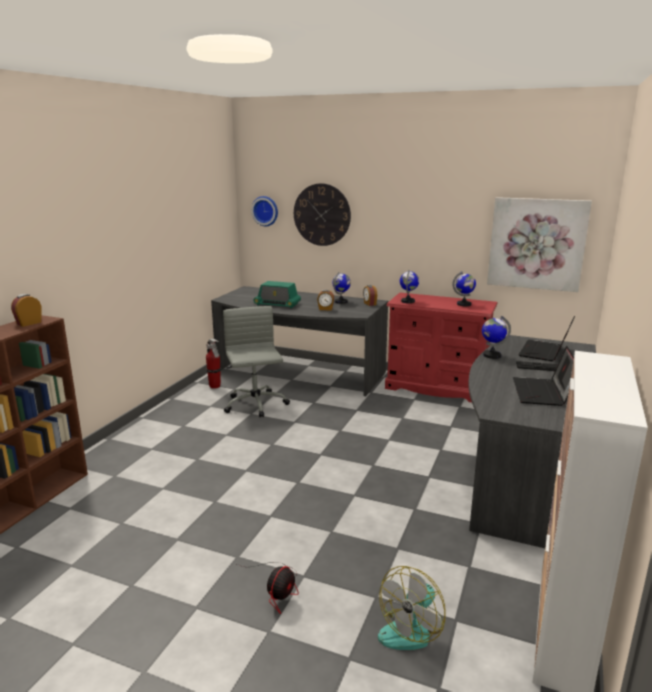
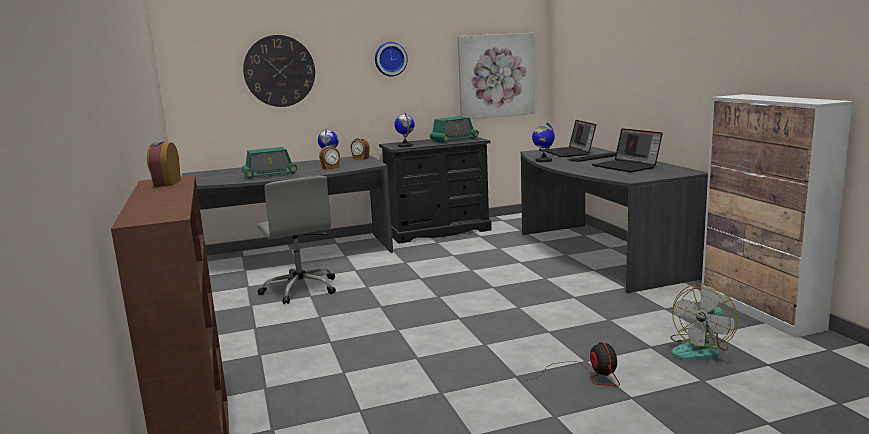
camera: 40 degrees left, 5 degrees down
fire extinguisher [206,339,221,389] -> none
grey office chair [223,306,290,418] -> grey office chair turned 150 degrees counterclockwise [257,176,336,304]
wall clock [251,196,278,226] -> wall clock moved to [375,42,408,77]
fan [378,566,446,650] -> fan turned 45 degrees clockwise [670,283,738,360]
red dresser [385,292,497,402] -> black dresser [379,137,492,244]
globe [452,271,476,306] -> radio [430,116,479,143]

